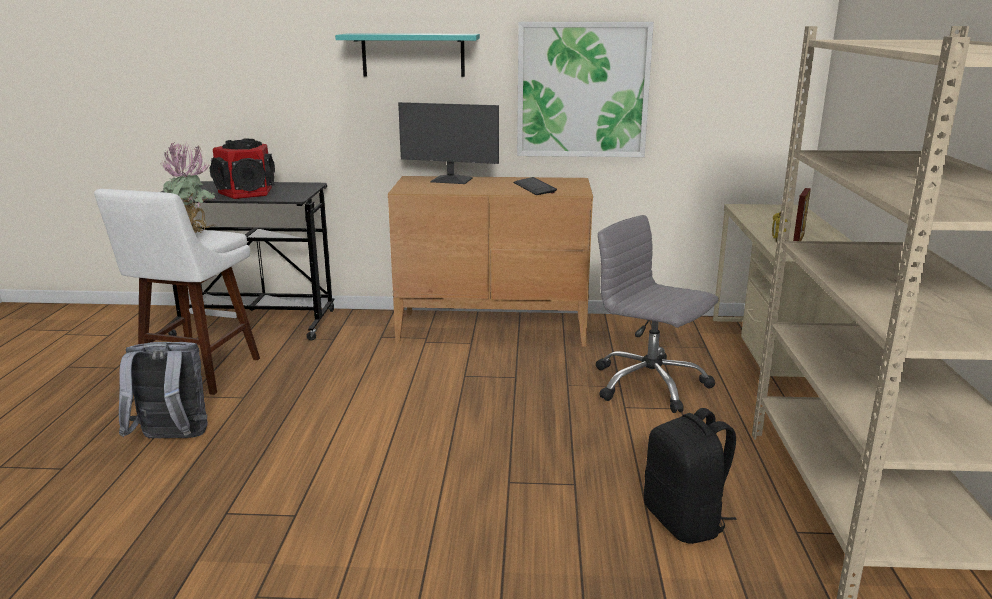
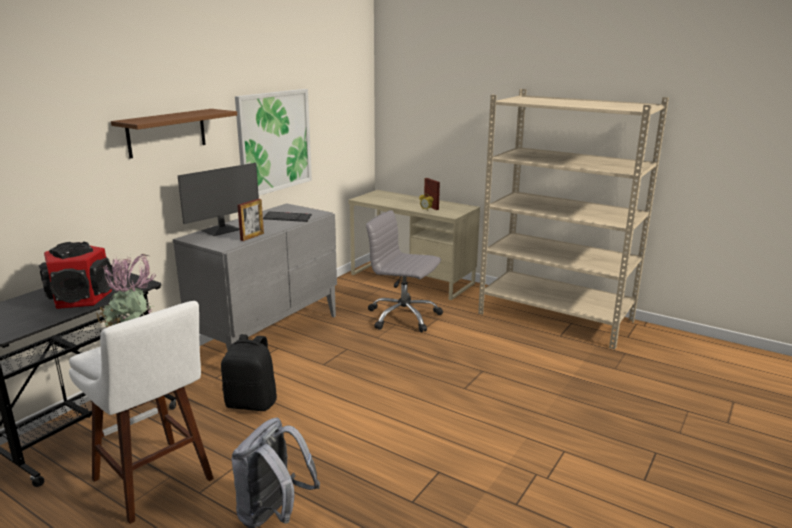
camera: 60 degrees left, 0 degrees up
turquoise shelf [335,33,480,77] -> brown shelf [111,109,237,158]
brown cabinet [388,176,593,347] -> grey cabinet [173,203,337,351]
grey office chair [595,215,719,413] -> grey office chair turned 45 degrees clockwise [366,210,443,332]
black backpack [644,408,736,544] -> black backpack moved to [221,334,277,411]
none -> picture frame [237,199,264,241]

